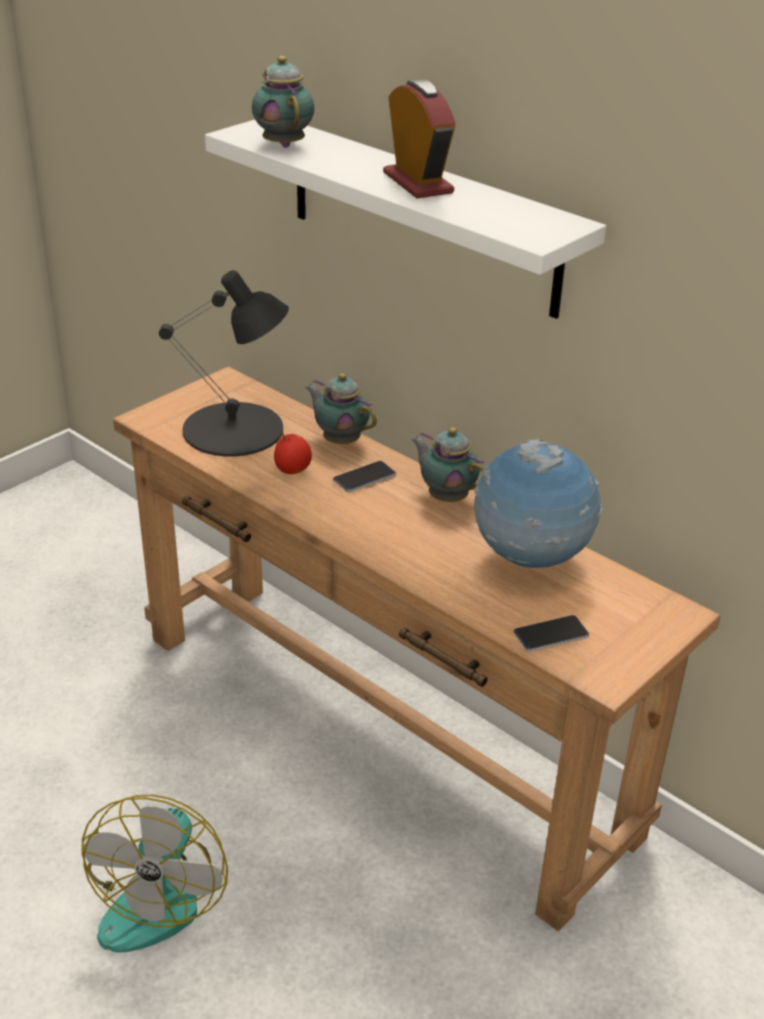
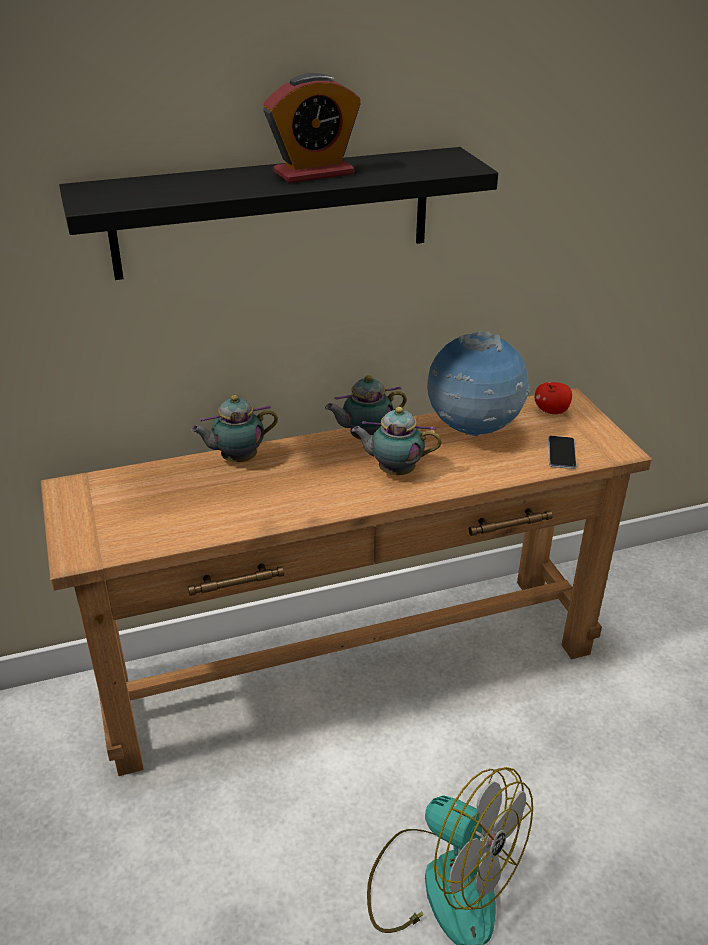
camera: 60 degrees left, 0 degrees up
black table lamp [159,270,289,457] -> none
white shelf [205,120,606,319] -> black shelf [59,147,498,280]
teapot [252,56,314,148] -> teapot moved to [351,407,441,475]
apple [274,433,312,474] -> apple moved to [535,382,572,414]
phone [333,461,396,492] -> none
alarm clock [383,79,456,198] -> alarm clock turned 150 degrees clockwise [263,73,361,183]

